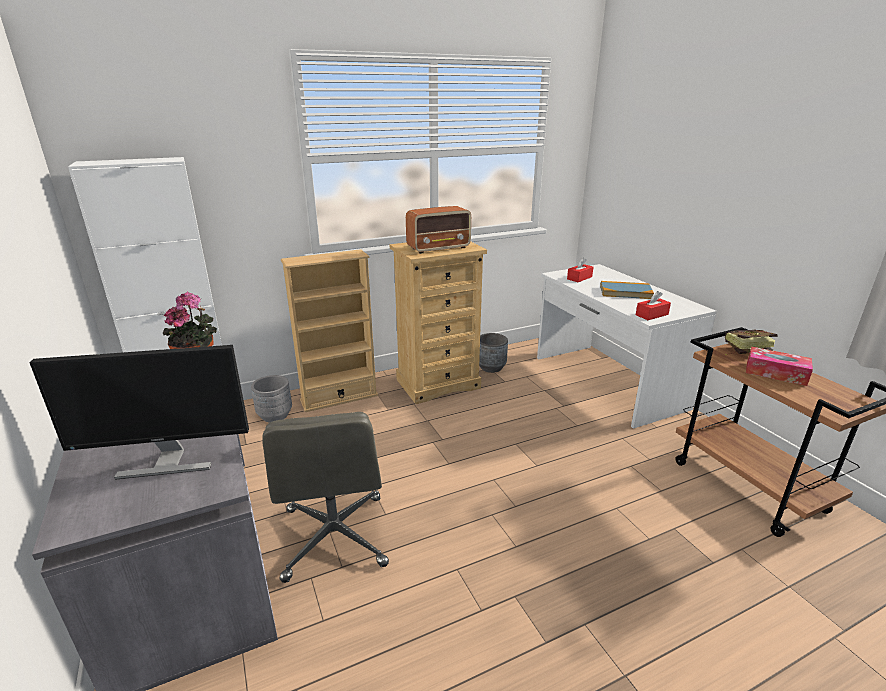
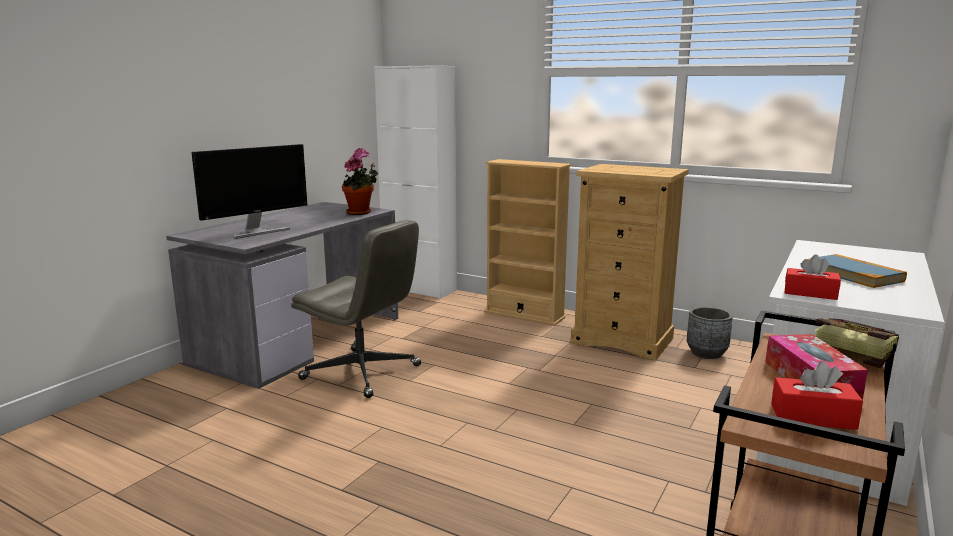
camera: 55 degrees right, 10 degrees down
monitor [29,345,249,480] -> monitor turned 90 degrees counterclockwise [191,144,308,239]
grey planter [251,375,292,423] -> none
grey office chair [262,412,389,583] -> grey office chair turned 105 degrees counterclockwise [291,220,421,398]
radio [406,206,471,254] -> none
red tissue box [567,258,593,282] -> red tissue box moved to [771,361,863,430]

